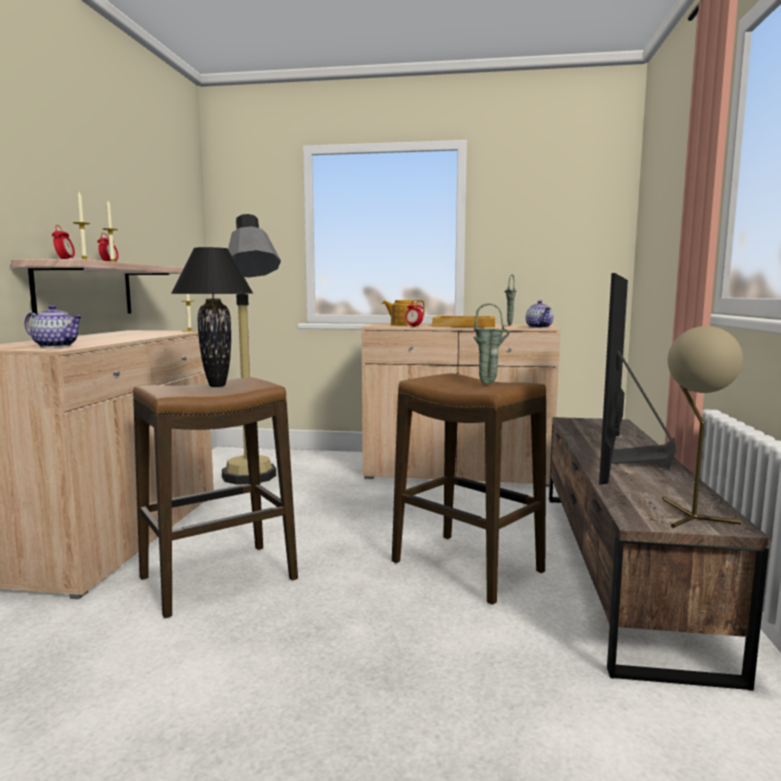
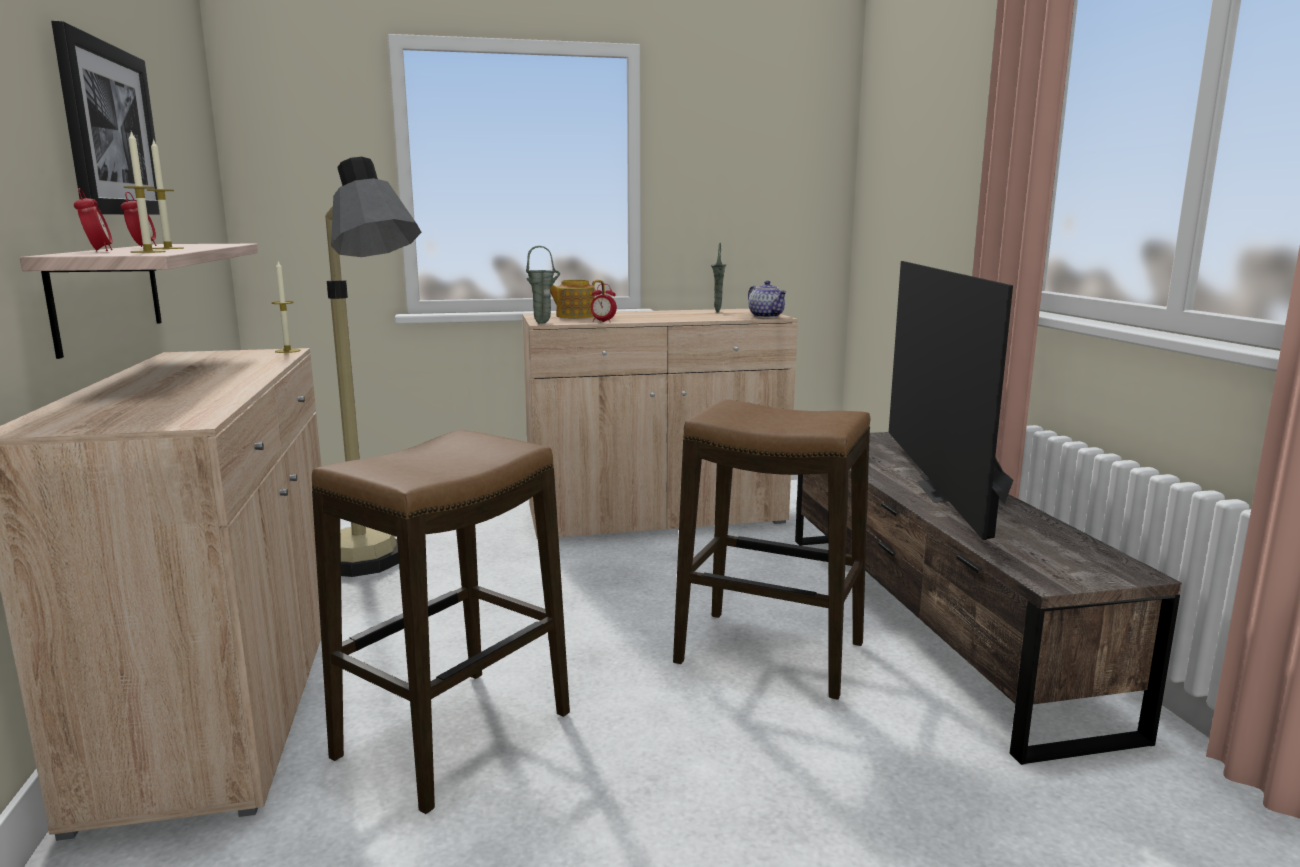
camera: 20 degrees left, 5 degrees up
teapot [25,305,82,347] -> none
black table lamp [171,247,253,387] -> none
beige tray [432,316,495,328] -> none
green vase [473,303,510,384] -> green vase moved to [526,246,560,323]
beige table lamp [662,326,743,528] -> none
none -> picture [51,21,160,215]

